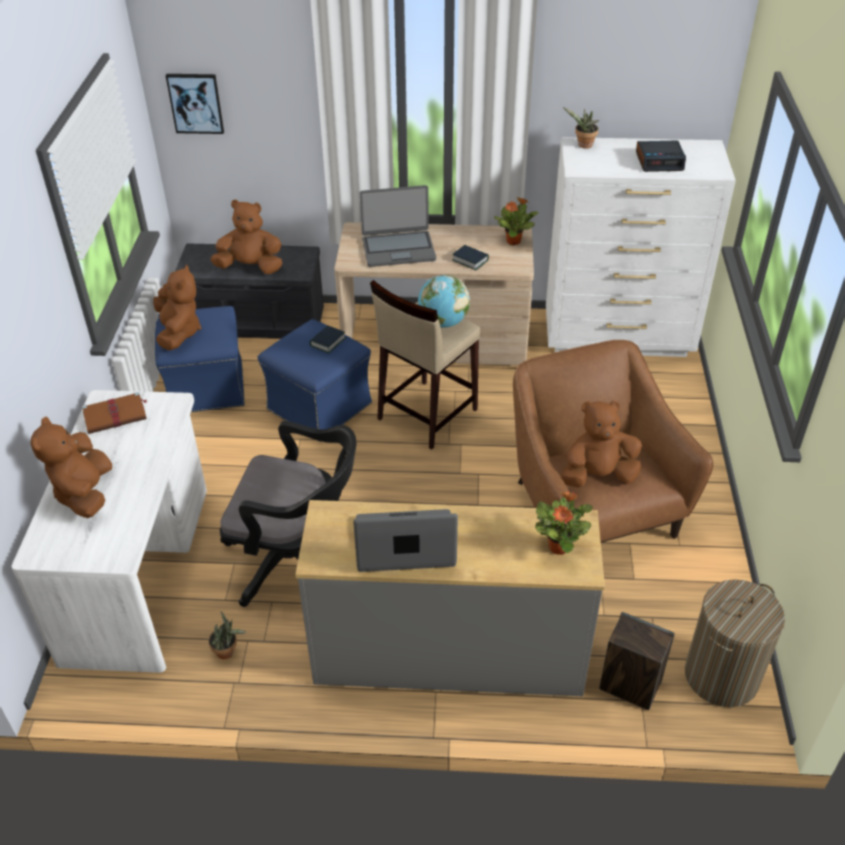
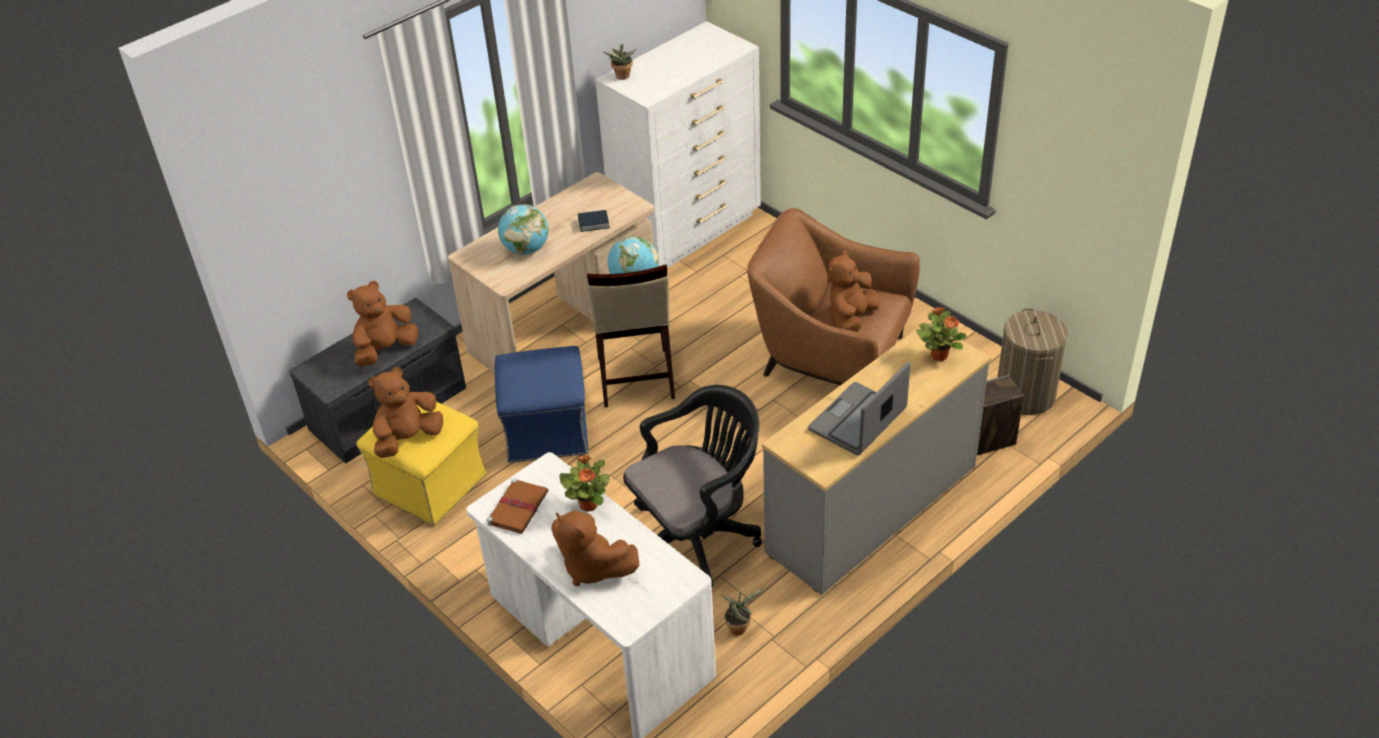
camera: 45 degrees left, 0 degrees up
brown plush toy [153,264,201,351] -> brown plush toy turned 75 degrees counterclockwise [368,367,443,458]
blue ottoman [155,306,245,412] -> yellow ottoman [356,402,486,526]
picture [166,74,224,134] -> none
book [310,325,346,353] -> none
laptop [360,185,436,267] -> globe [498,204,549,255]
potted plant [494,197,538,245] -> potted plant moved to [559,455,610,512]
alarm clock [636,140,686,172] -> none

